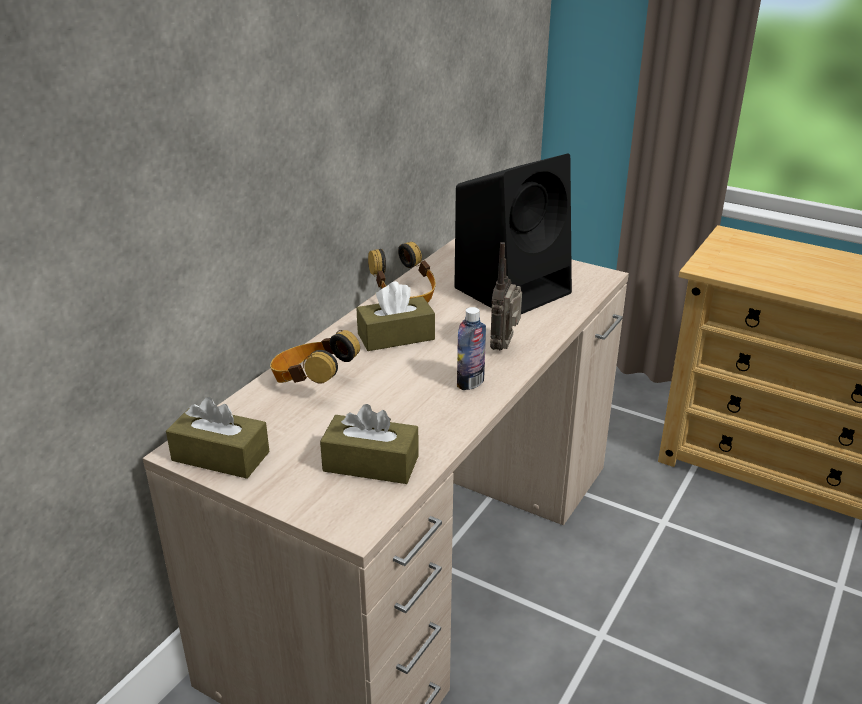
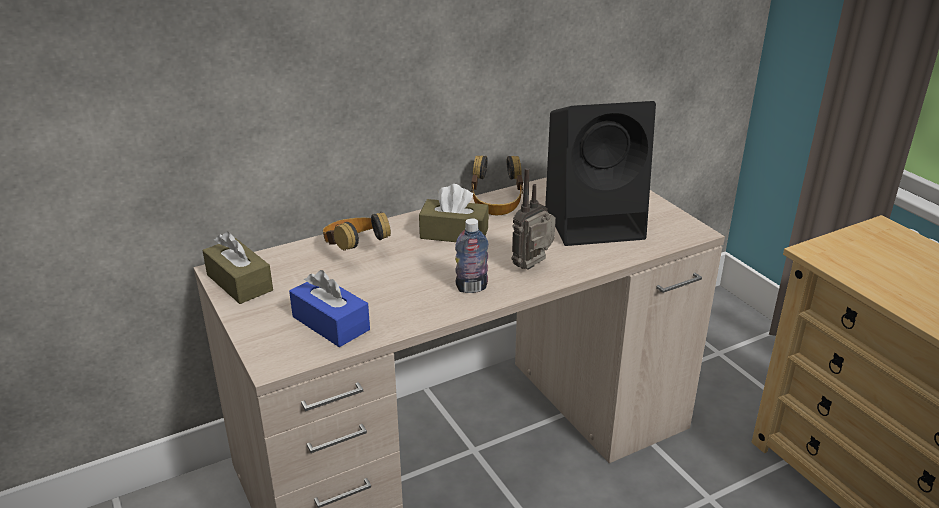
camera: 30 degrees right, 0 degrees up
brown tissue box [320,404,419,484] -> blue tissue box [289,270,370,347]

